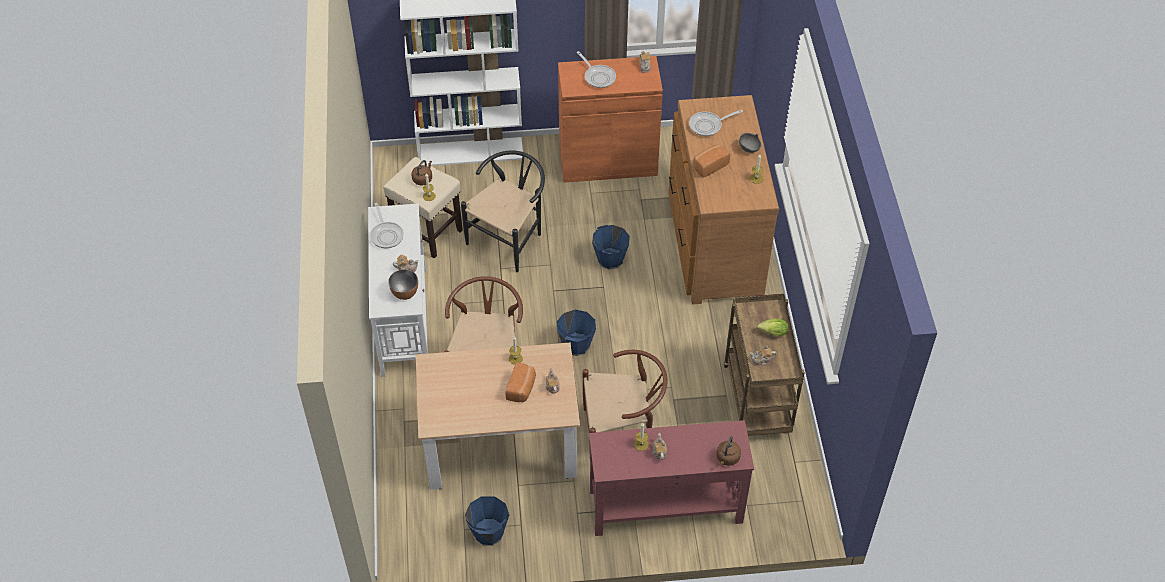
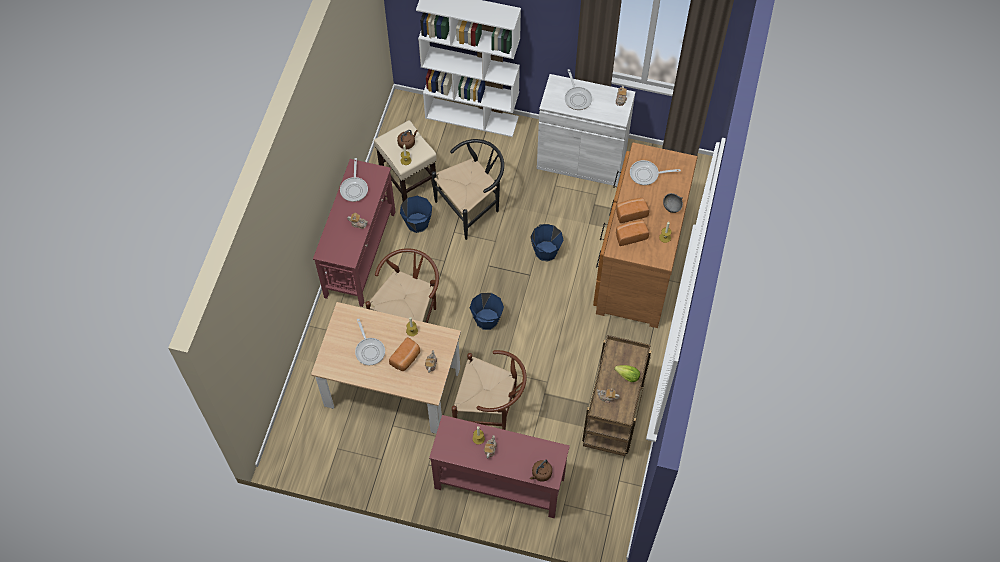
camera: 20 degrees right, 10 degrees up
white console table [368,204,428,377] -> red console table [313,159,396,307]
bowl [388,269,418,300] -> none
blue bucket [465,496,509,545] -> blue bucket moved to [400,196,432,233]
orange cabinet [558,56,663,183] -> white cabinet [537,74,635,186]
none -> frying pan [355,319,385,365]
none -> bread [616,220,649,246]

